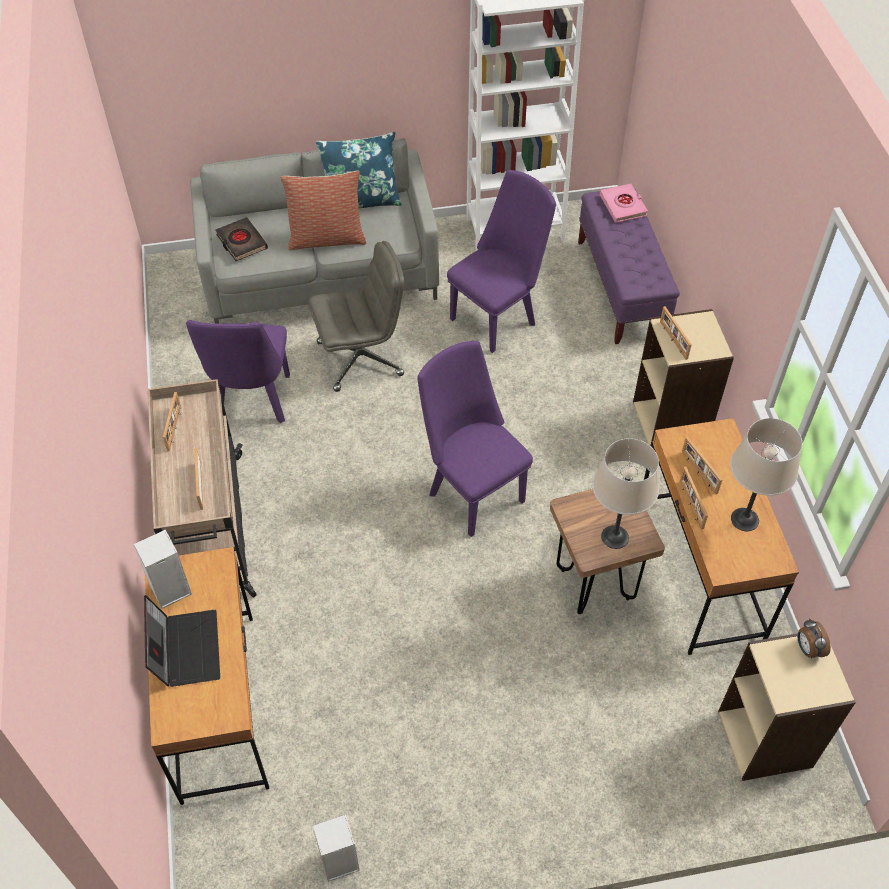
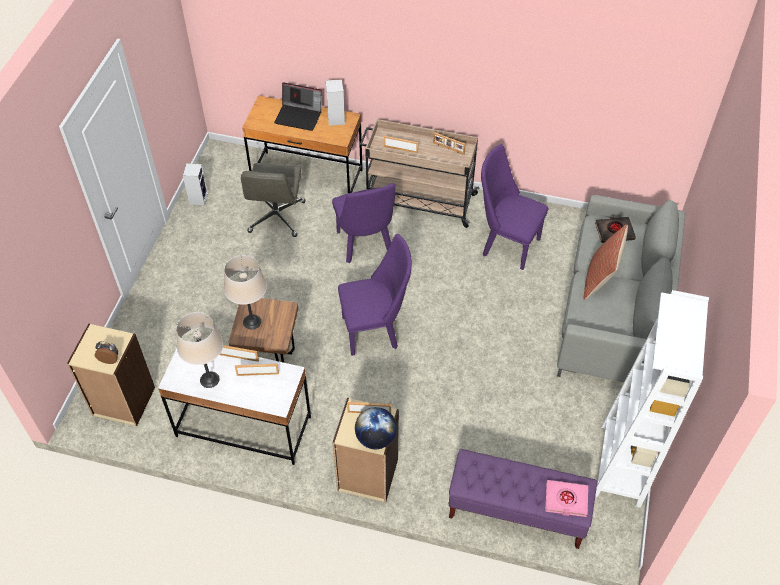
camera: 115 degrees right, 0 degrees up
grey office chair [309,241,404,392] -> grey office chair moved to [241,163,305,237]
blue pillow [316,132,402,208] -> none
purple chair [447,170,556,353] -> purple chair moved to [332,183,396,263]
brown desk [644,418,799,655] -> white desk [158,341,311,465]
none -> globe [355,407,397,449]

